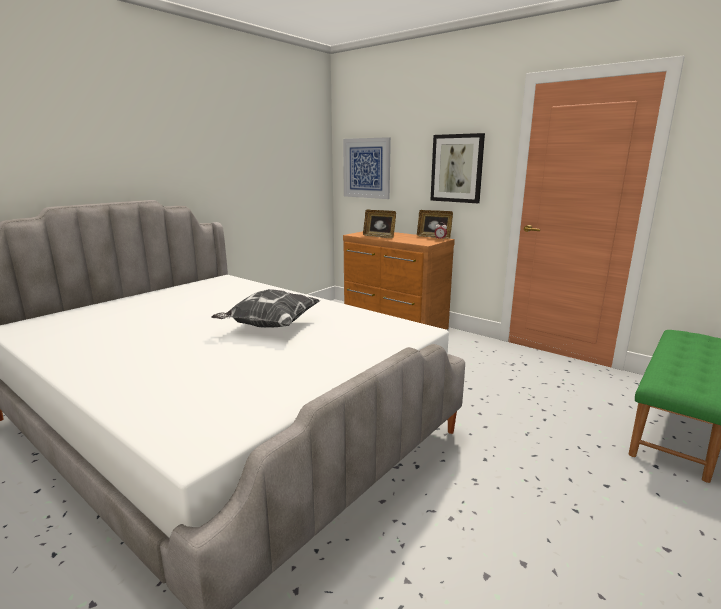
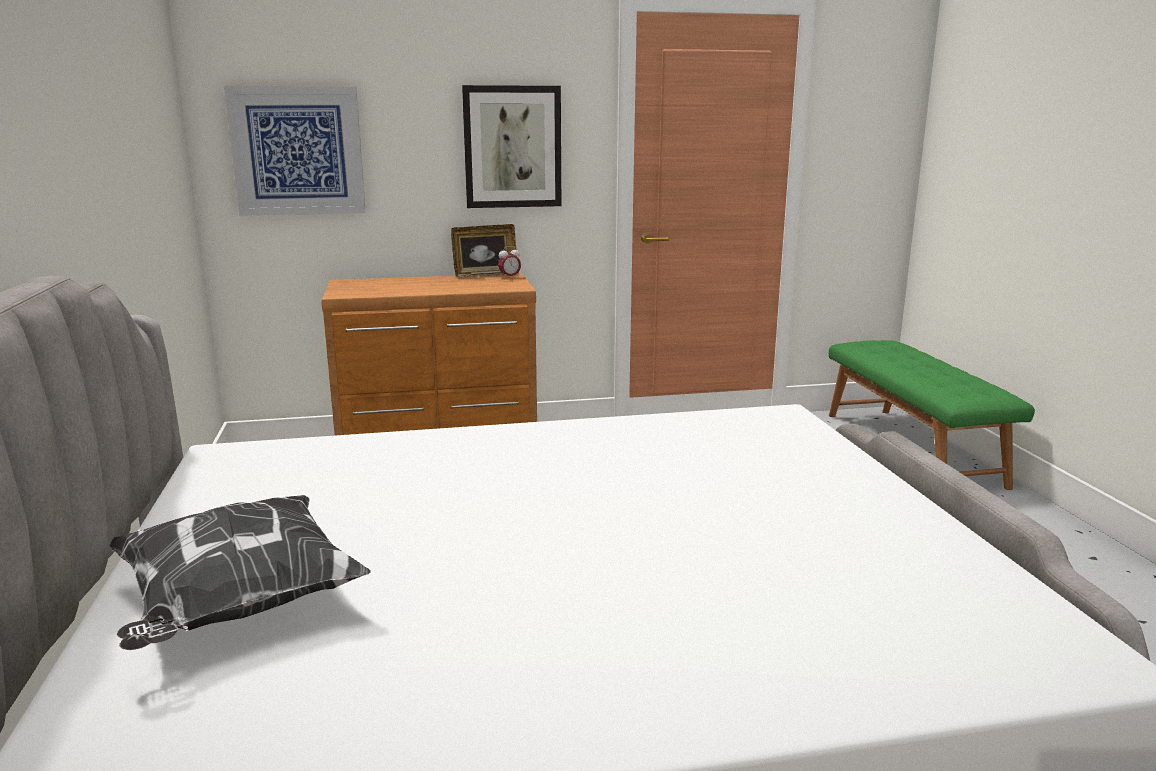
camera: 50 degrees left, 0 degrees up
pillow [211,289,321,328] -> pillow moved to [108,495,371,650]
picture frame [363,210,396,239] -> none

